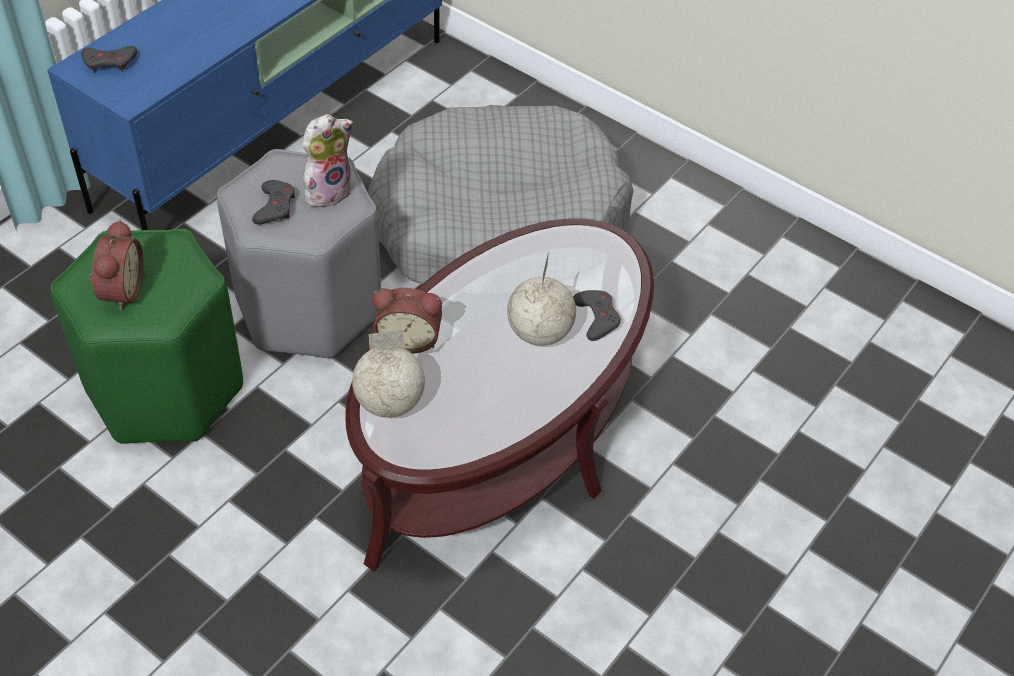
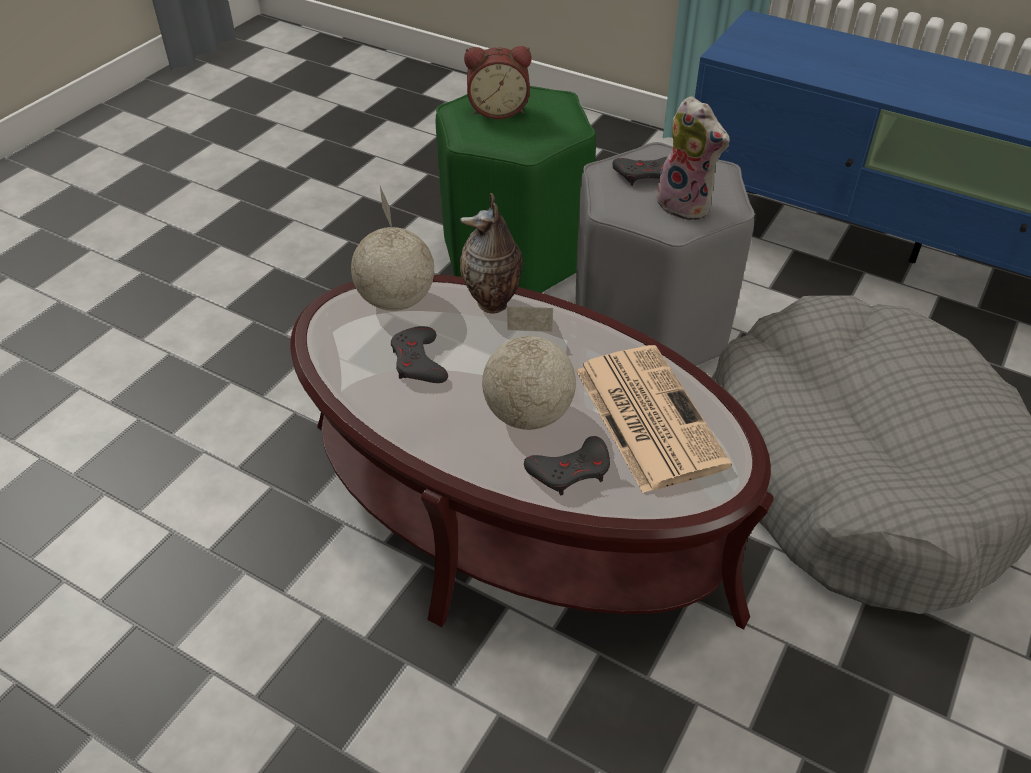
camera: 85 degrees right, 5 degrees down
grey game controller [81,46,137,73] -> grey game controller moved to [391,326,448,383]
alarm clock [373,288,442,354] -> vase [460,193,523,314]
none -> newspaper [576,345,732,493]

